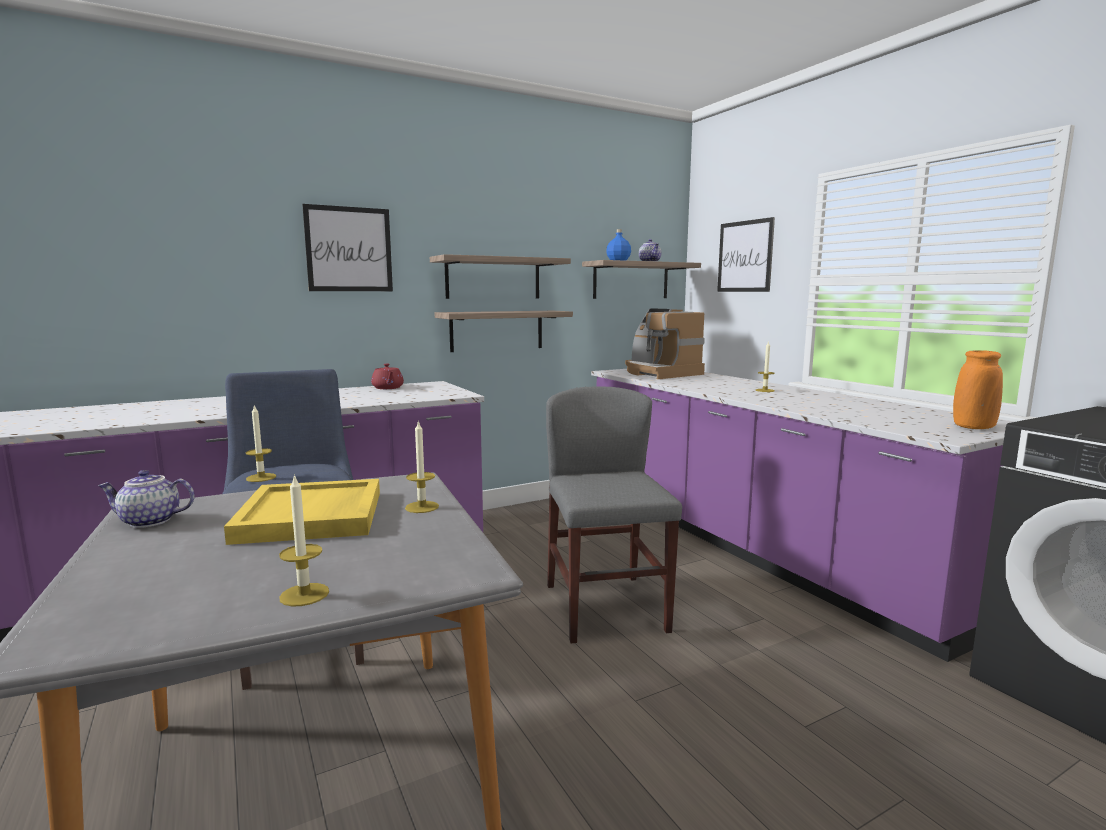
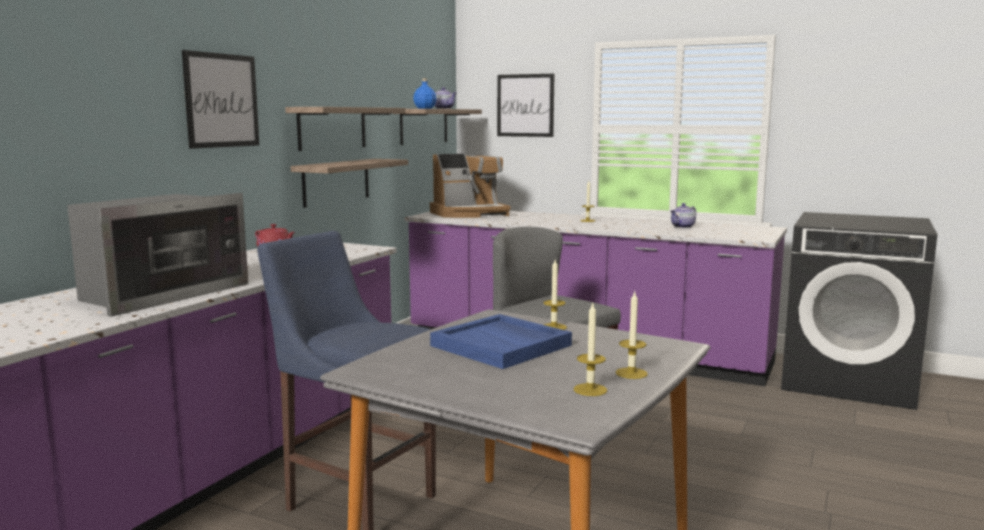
camera: 35 degrees left, 0 degrees up
teapot [98,470,195,528] -> teapot moved to [670,203,697,228]
yellow tray [224,479,380,545] -> blue tray [430,314,572,369]
candle [246,404,276,482] -> candle moved to [574,304,607,396]
coffee machine [625,308,705,379] -> coffee machine turned 45 degrees counterclockwise [430,154,511,218]
orange vase [953,351,1003,429] -> none
none -> microwave [67,193,248,317]

